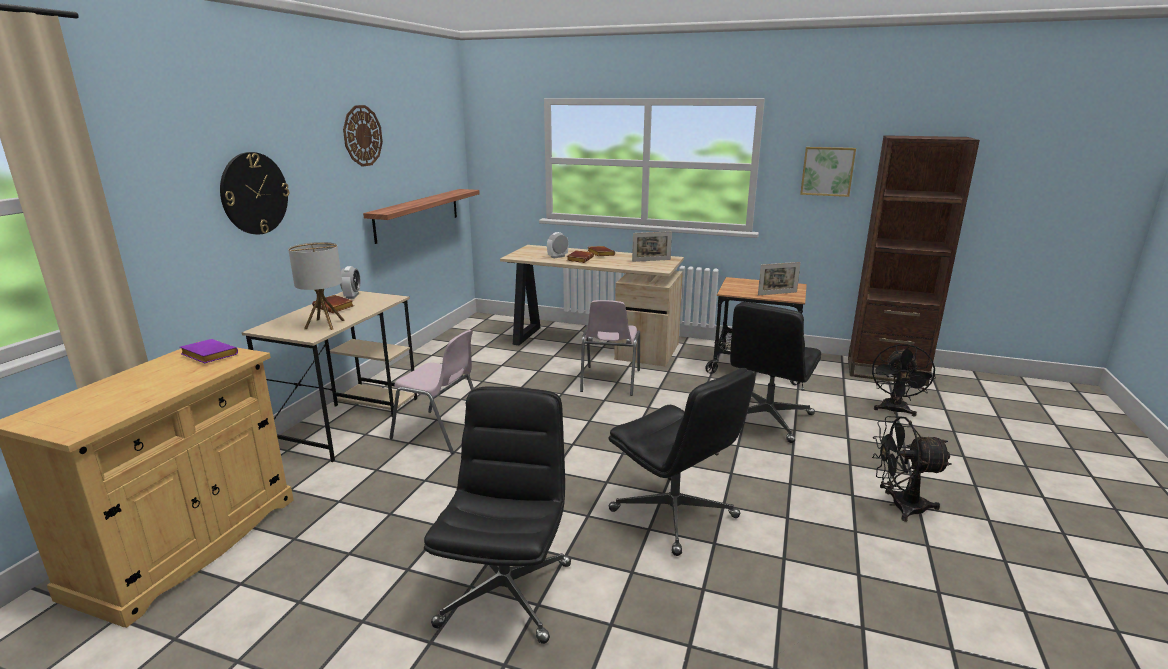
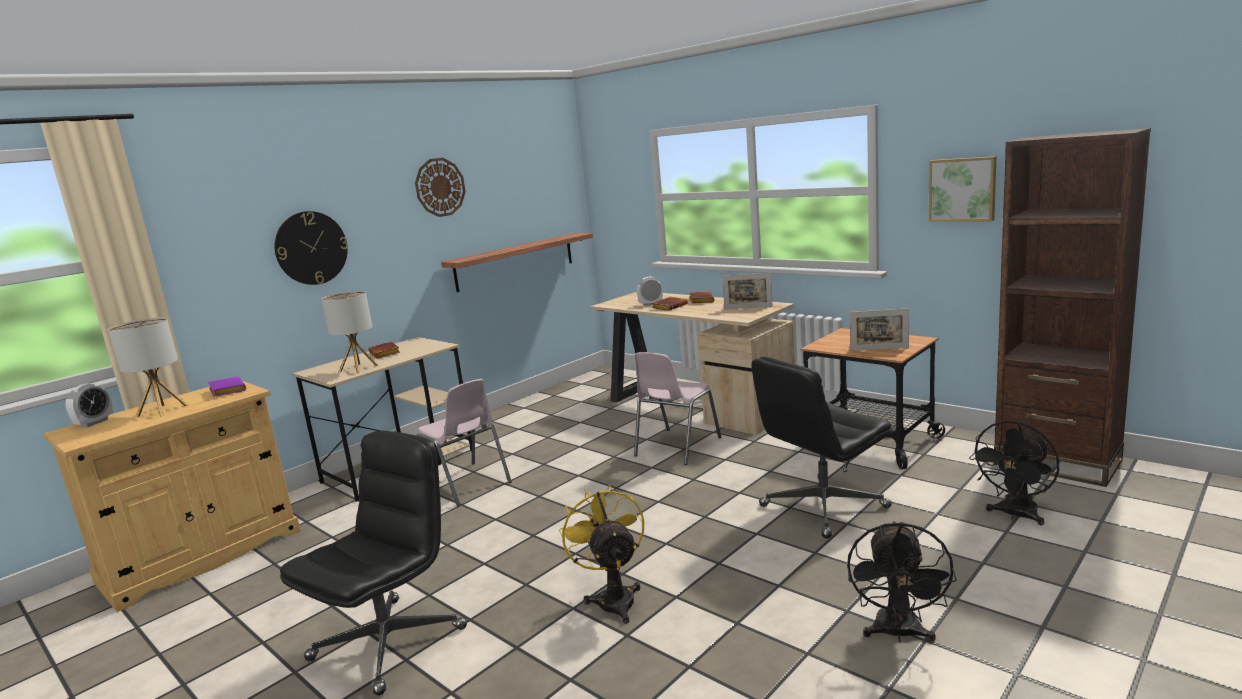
camera: 25 degrees right, 5 degrees down
alarm clock [340,266,360,299] -> alarm clock moved to [65,383,113,427]
black office chair [609,368,755,556] -> yellow fan [559,485,644,624]
black fan [872,416,952,522] -> black fan turned 105 degrees counterclockwise [847,521,957,642]
none -> table lamp [108,318,188,417]

